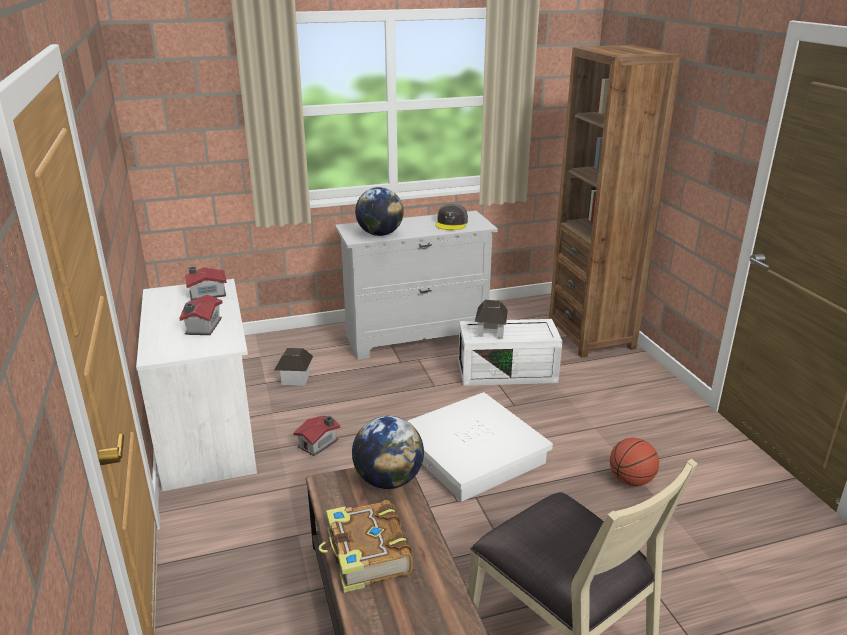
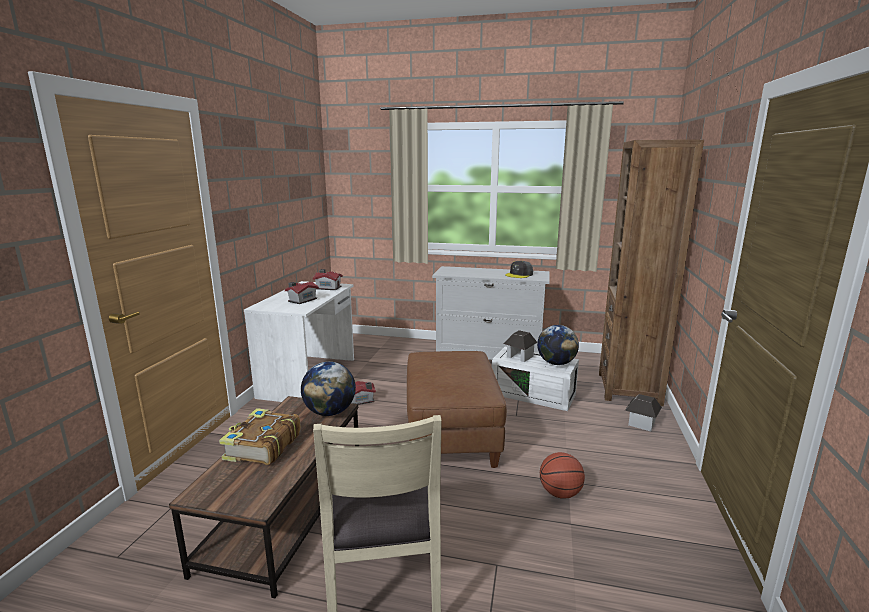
camera: 30 degrees right, 10 degrees down
toy house [274,348,313,386] -> toy house moved to [625,394,662,431]
globe [355,187,404,236] -> globe moved to [537,325,579,365]
white storage box [408,392,553,502] -> brown ottoman [407,351,507,468]

